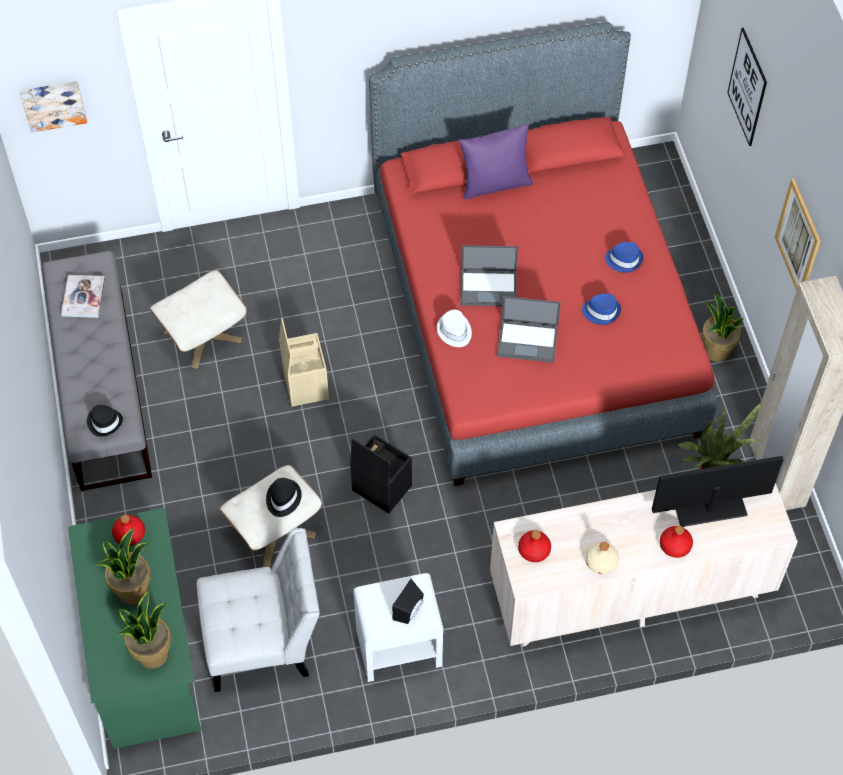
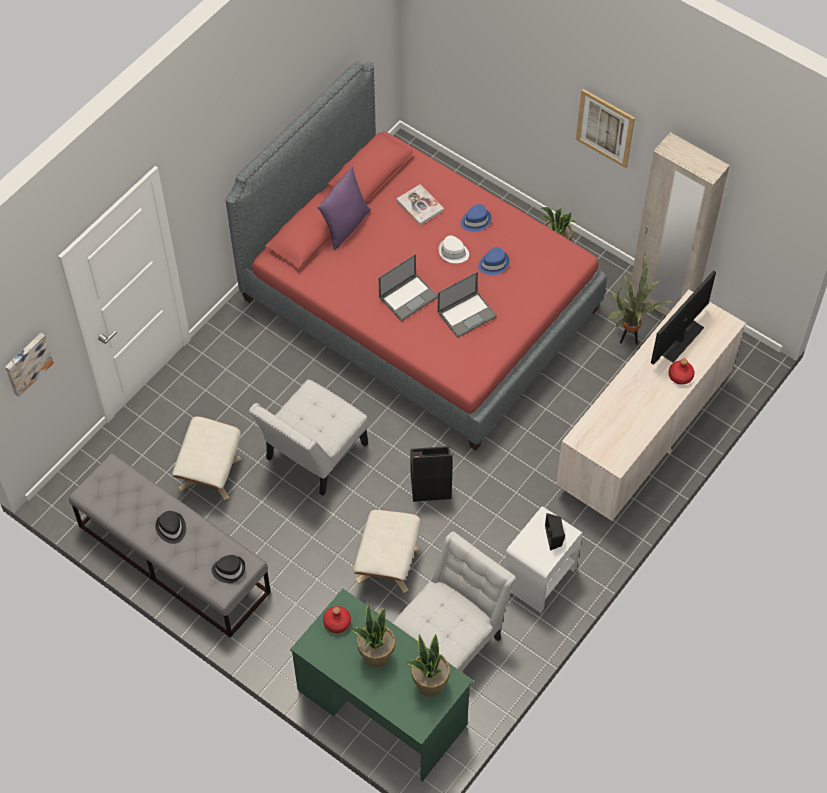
camera: 40 degrees left, 0 degrees up
book [61,275,105,318] -> book moved to [396,184,444,225]
black hat [266,478,302,517] -> black hat moved to [155,511,186,544]
beige storage box [279,318,329,407] -> white chair [249,379,368,496]
white hat [437,310,472,347] -> white hat moved to [439,236,469,263]
red bottle [518,530,551,562] -> none
beige bottle [585,542,619,574] -> none
picture [727,28,767,146] -> none

